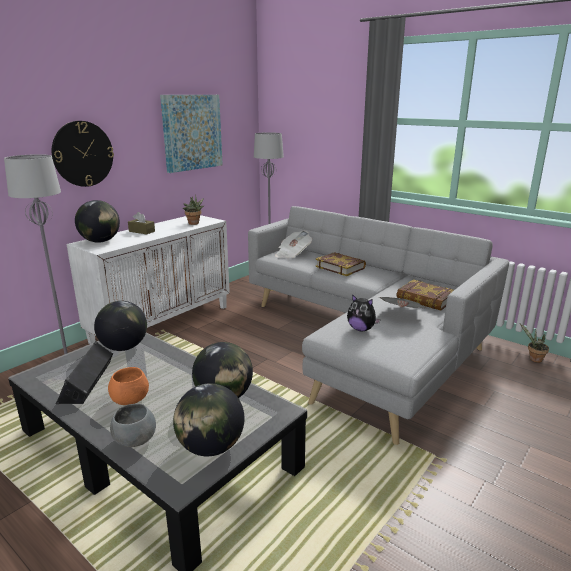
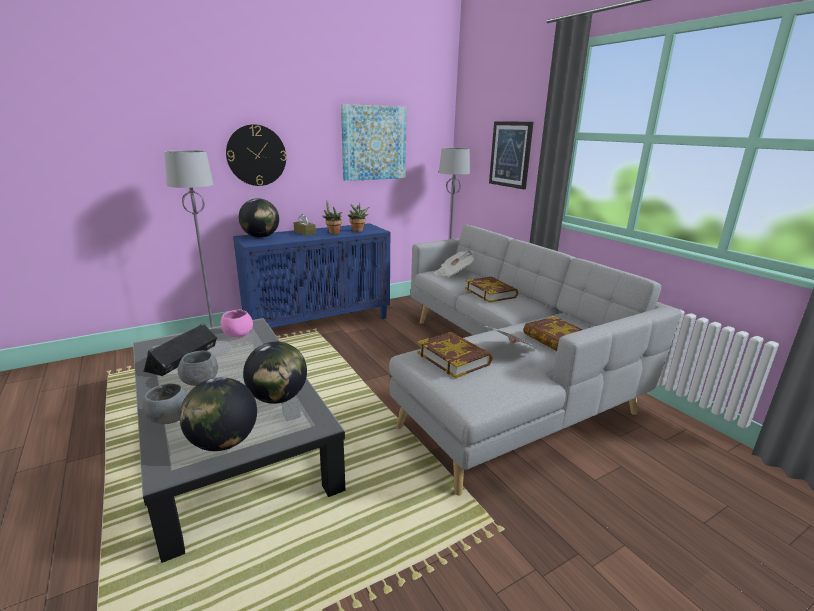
camera: 20 degrees right, 0 degrees up
white cabinet [66,215,230,344] -> blue cabinet [233,223,390,328]
globe [94,301,147,351] -> pink bowl [220,310,253,337]
orange bowl [108,367,149,405] -> grey bowl [178,351,218,386]
plush toy [347,294,381,331] -> book [417,332,493,378]
potted plant [520,323,549,363] -> potted plant moved to [322,201,342,234]
none -> picture [489,121,533,189]

